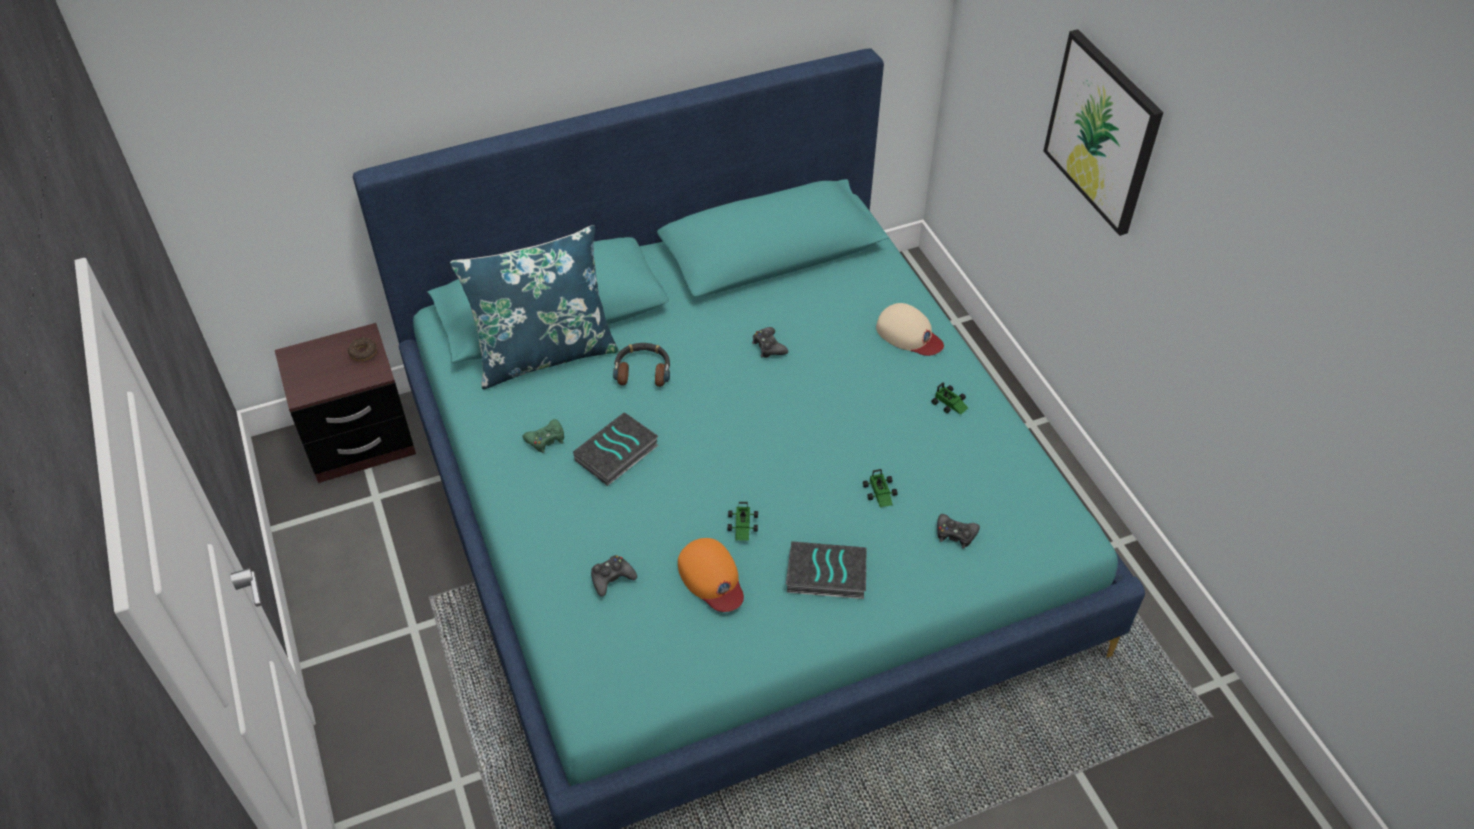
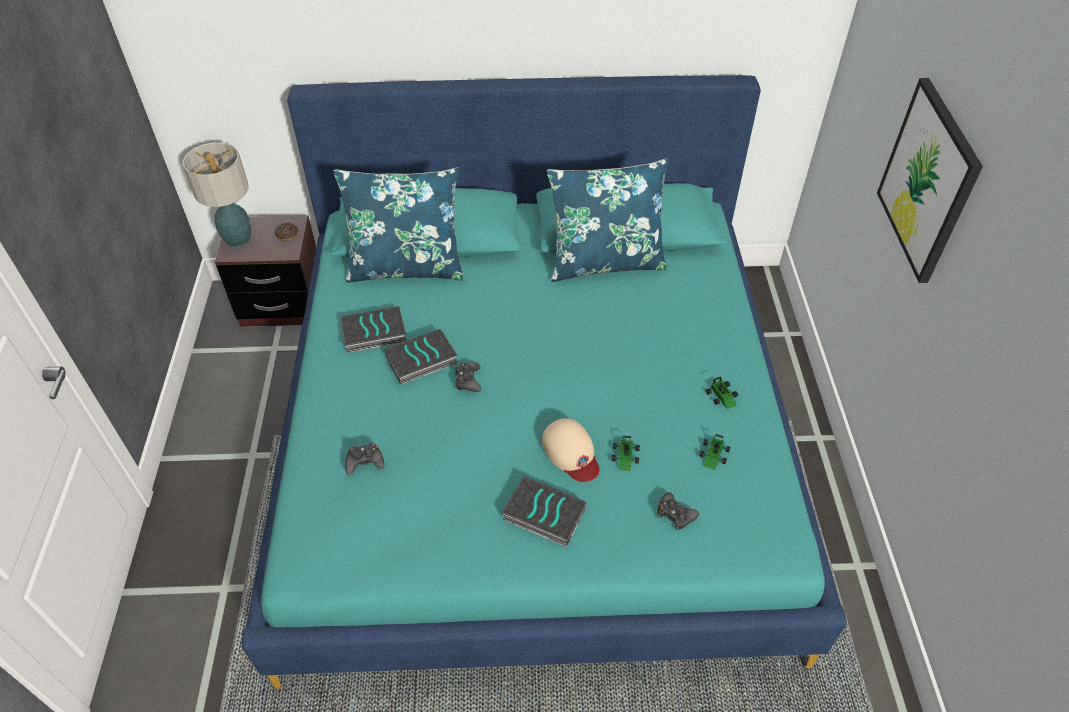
camera: 20 degrees right, 0 degrees up
green game controller [523,419,564,453] -> book [341,306,406,353]
headphones [613,343,670,387] -> none
orange cap [678,538,744,612] -> none
toy car [728,502,758,541] -> toy car moved to [699,434,730,470]
black game controller [752,327,788,358] -> black game controller moved to [455,362,481,392]
beige cap [876,303,944,356] -> beige cap moved to [542,418,599,482]
none -> table lamp [183,142,251,248]
none -> blue pillow [547,158,670,282]

